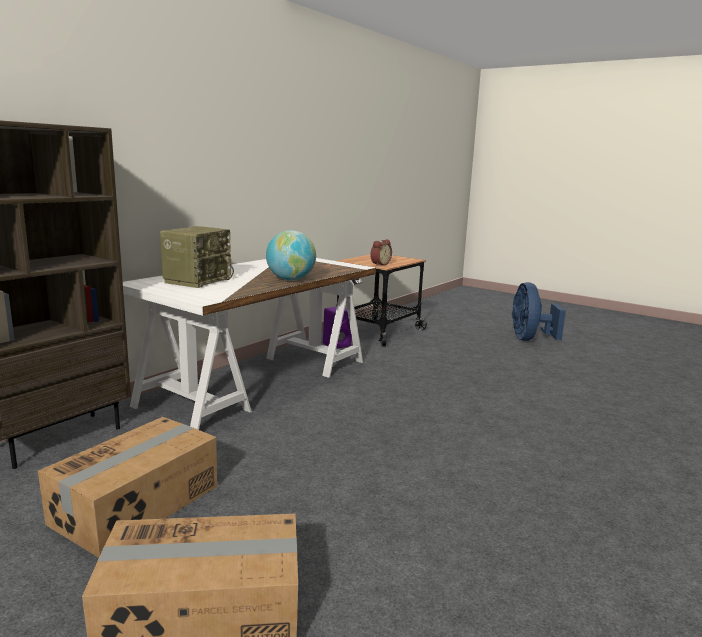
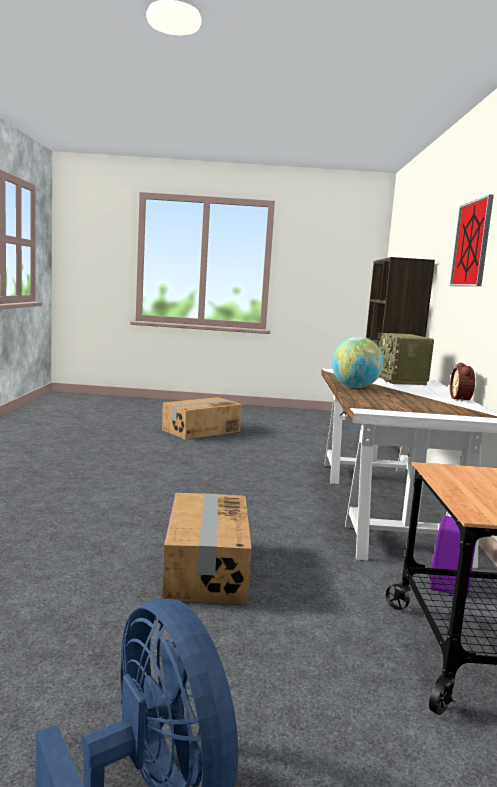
camera: 145 degrees right, 5 degrees down
cardboard box [38,417,217,558] -> cardboard box moved to [162,493,252,604]
alarm clock [370,239,392,266] -> alarm clock moved to [450,363,475,402]
none -> picture [450,194,494,286]

